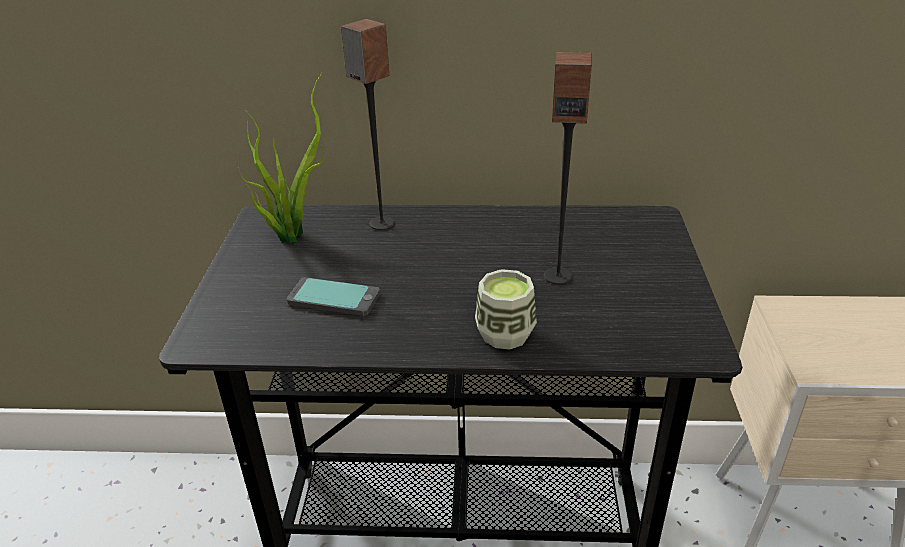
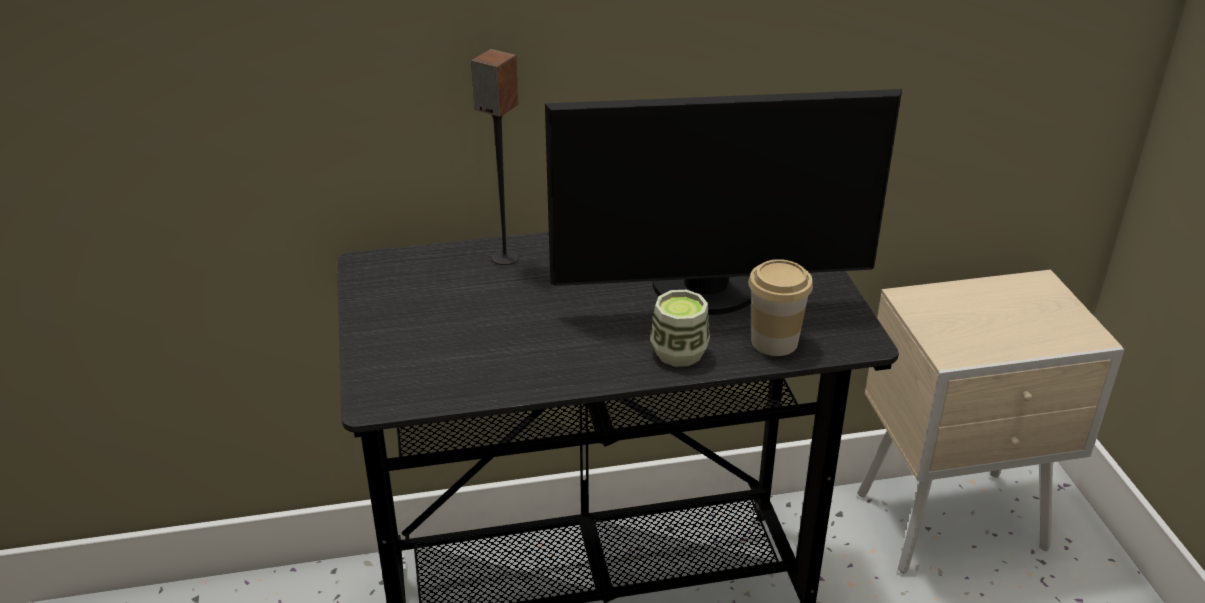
camera: 15 degrees left, 0 degrees up
potted plant [239,72,324,243] -> none
phone [287,277,380,316] -> none
speaker [544,52,592,284] -> monitor [545,89,902,315]
none -> cup [748,259,813,356]

